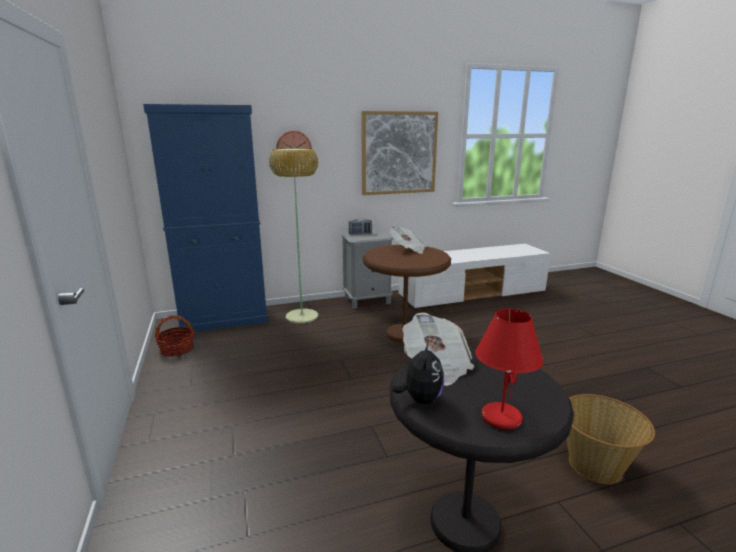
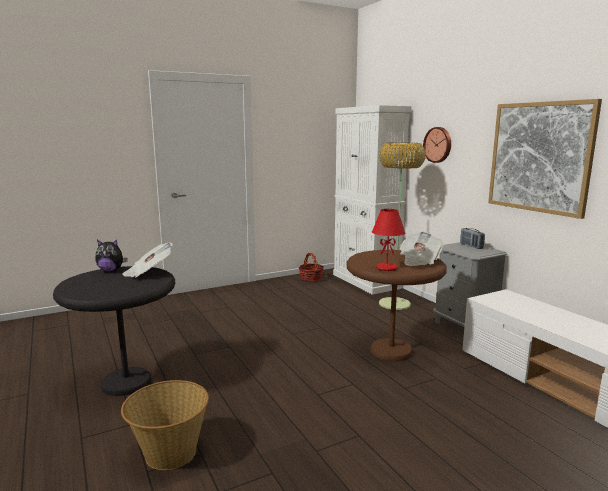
camera: 80 degrees right, 5 degrees down
blue cabinet [143,104,268,332] -> white cabinet [333,105,411,295]
red table lamp [475,309,544,430] -> red table lamp moved to [372,209,405,271]

